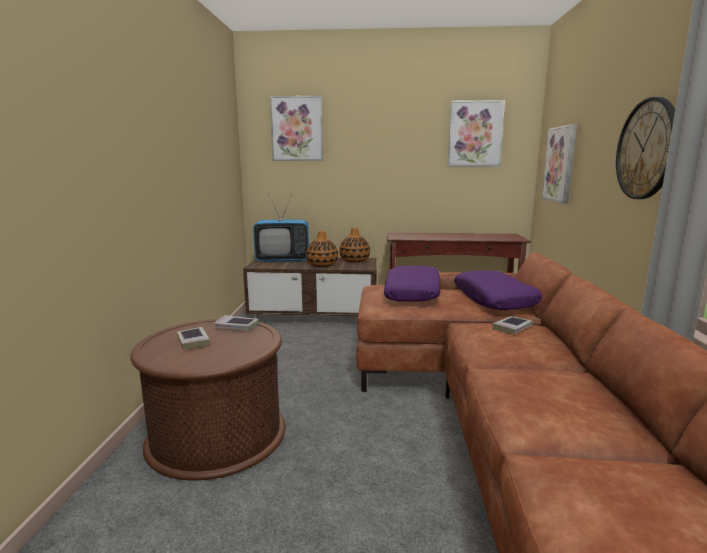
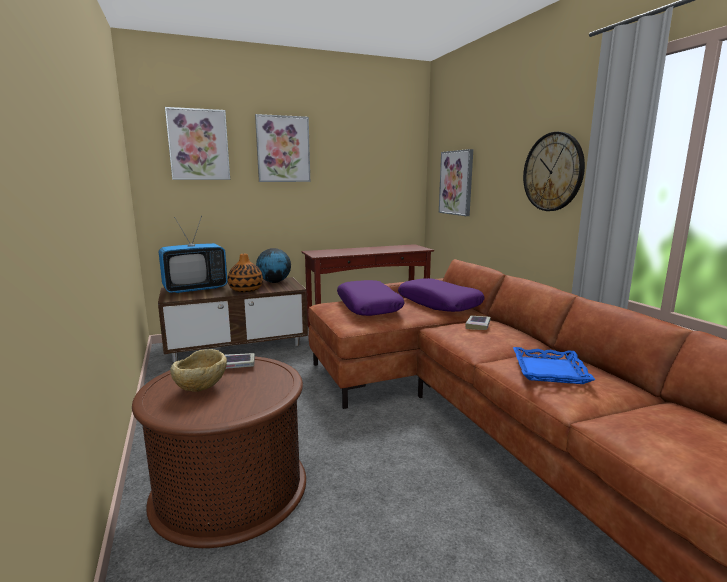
camera: 25 degrees left, 0 degrees up
book [177,327,210,350] -> beige bowl [170,349,227,392]
vase [339,228,370,262] -> globe [256,248,291,283]
picture [448,100,505,167] -> picture moved to [255,114,310,182]
none -> blue tray [513,347,595,384]

